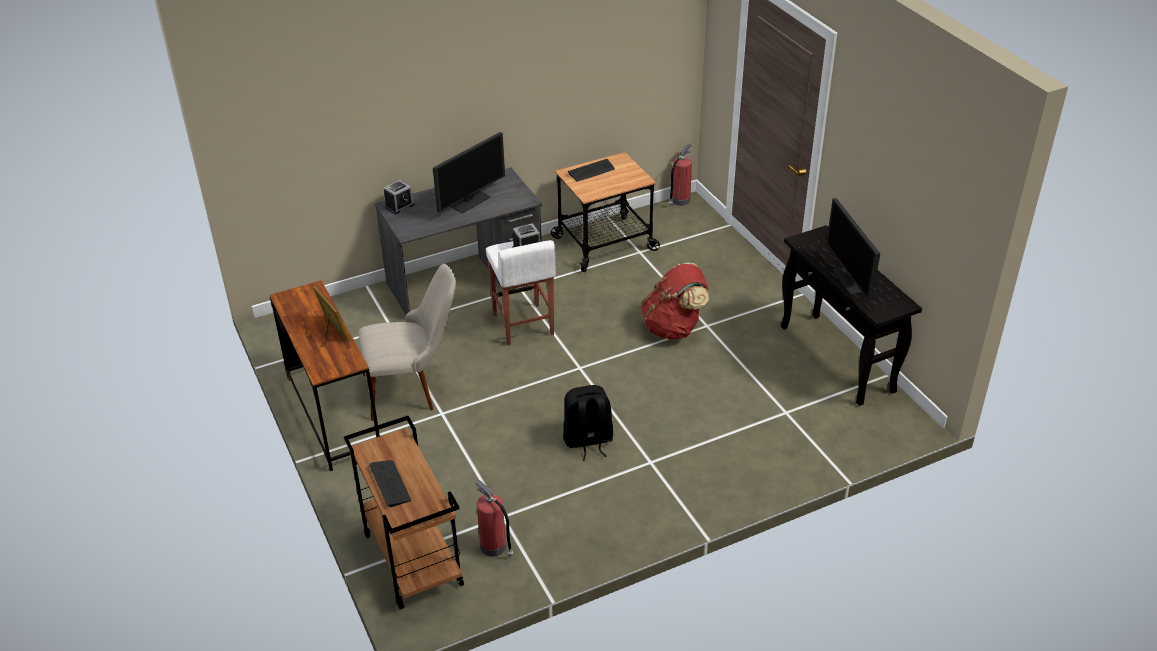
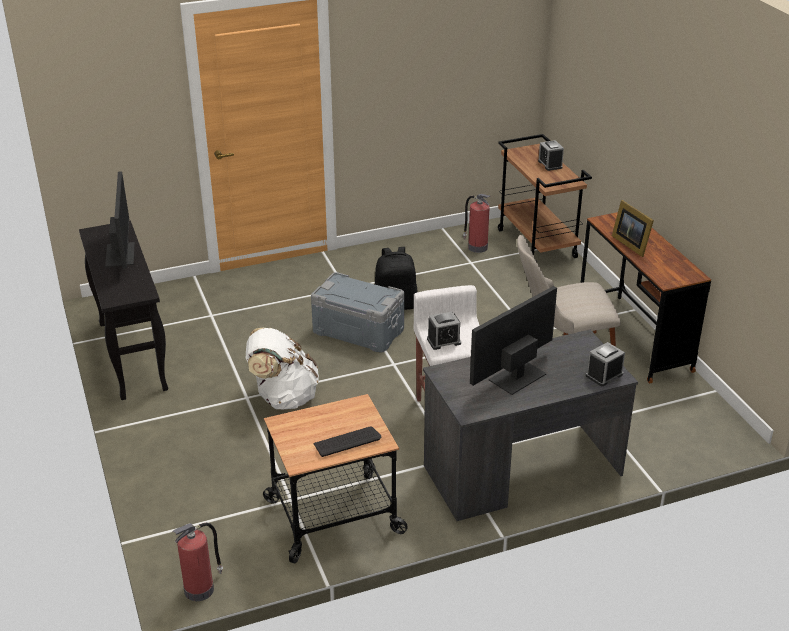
camera: 175 degrees left, 5 degrees down
keyboard [369,460,411,508] -> alarm clock [538,140,564,171]
red backpack [641,263,709,339] -> white backpack [246,327,319,409]
none -> grey storage box [311,272,404,353]

